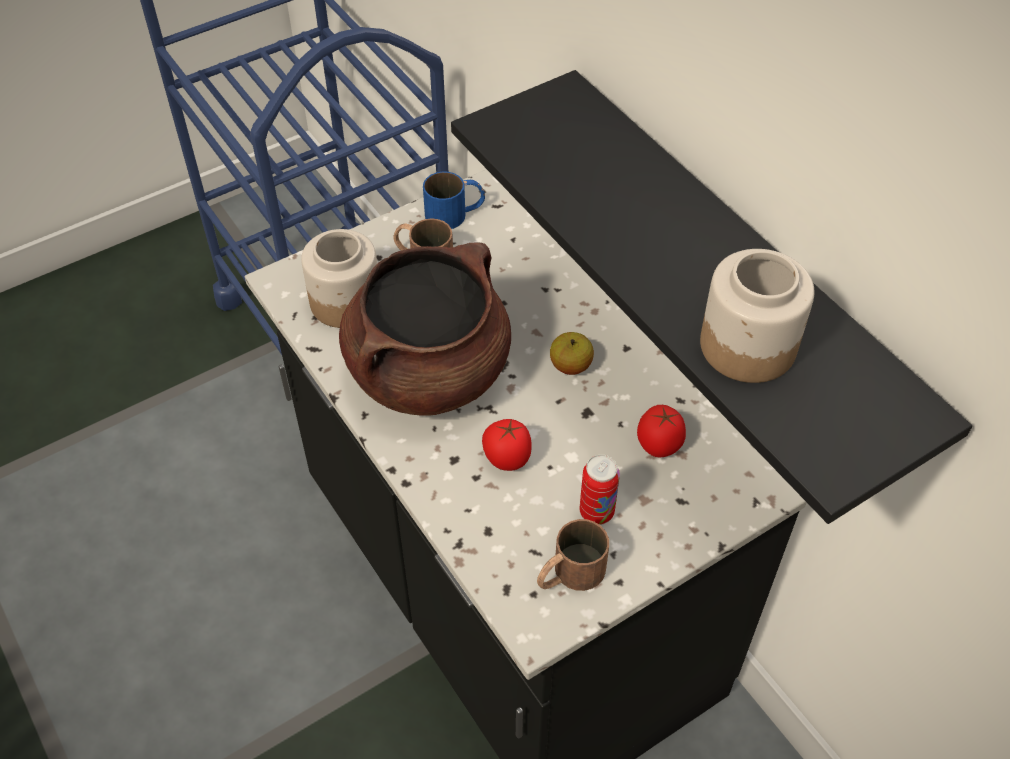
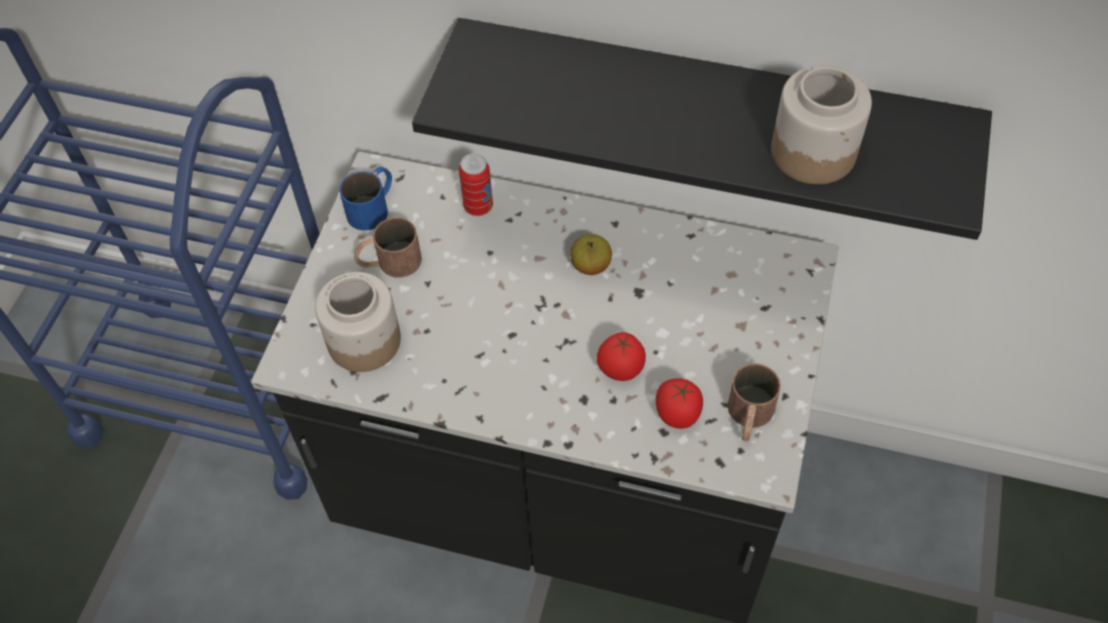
camera: 40 degrees left, 5 degrees up
brown cooking pot [339,243,511,416] -> none
can [580,455,620,525] -> can moved to [459,153,493,216]
tomato [637,405,686,458] -> tomato moved to [656,378,703,429]

